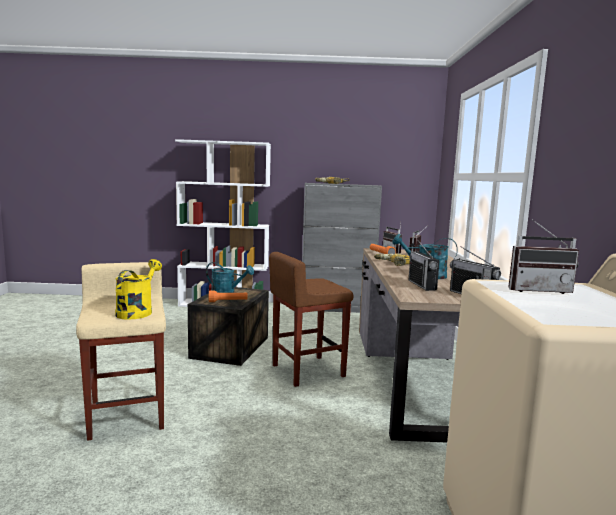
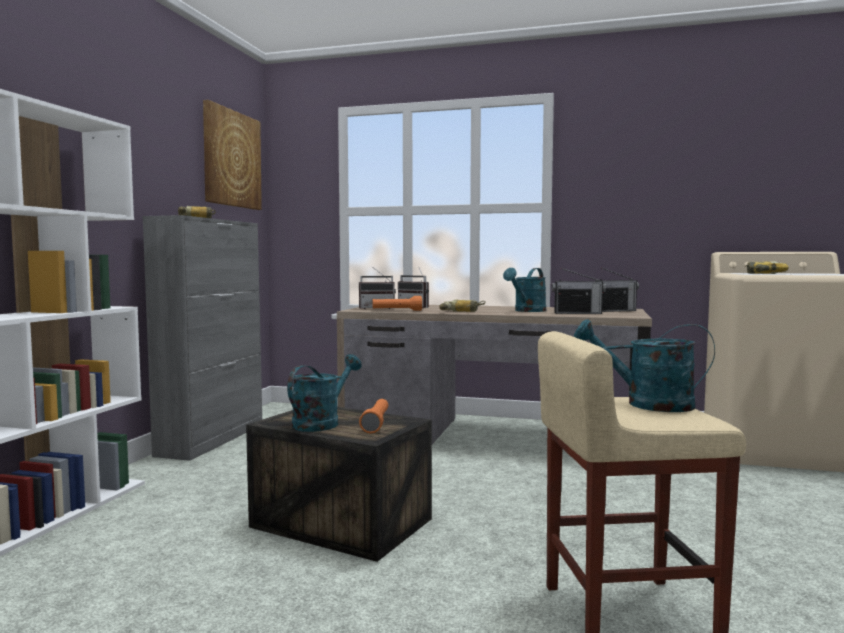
camera: 75 degrees left, 5 degrees down
yellow watering can [115,259,162,320] -> turquoise watering can [574,319,715,412]
brown stool [269,252,353,387] -> none
radio [508,219,579,294] -> power drill [745,261,789,274]
none -> picture [203,100,262,210]

